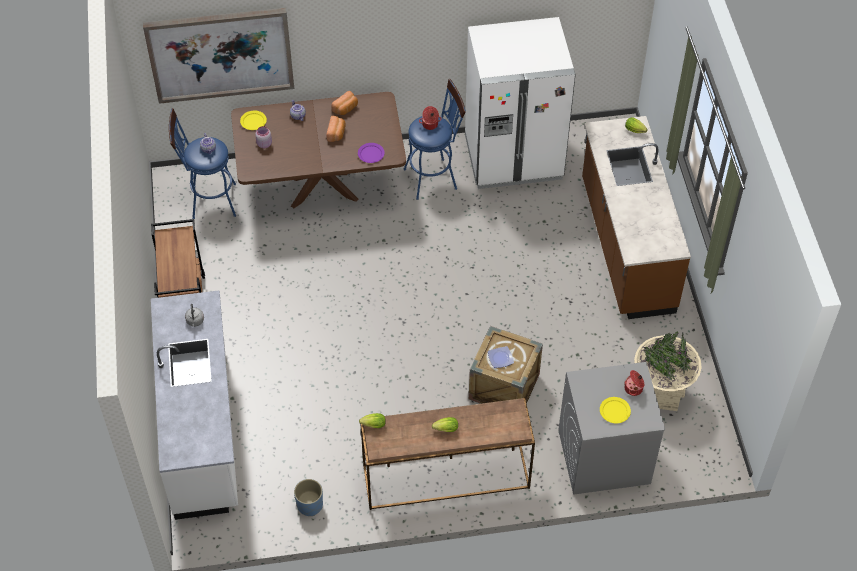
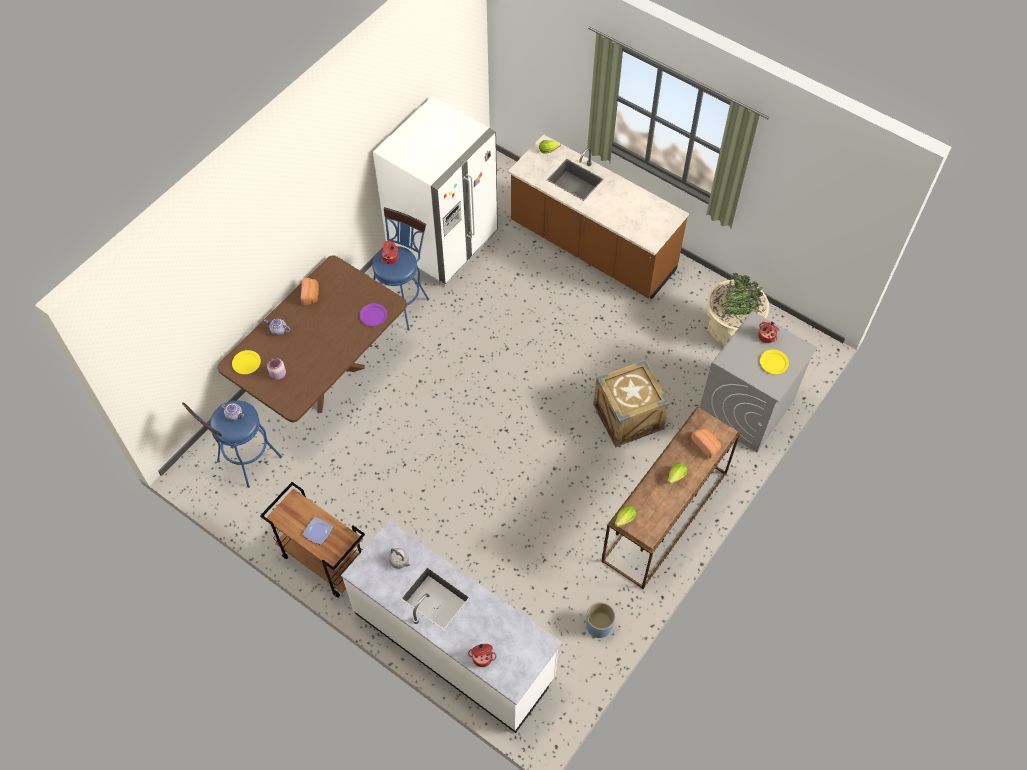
camera: 45 degrees left, 5 degrees up
picture [143,8,294,104] -> none
bread [326,116,346,142] -> bread moved to [691,428,721,458]
plate [488,346,514,368] -> plate moved to [303,517,333,545]
none -> cooking pot [468,644,497,667]

